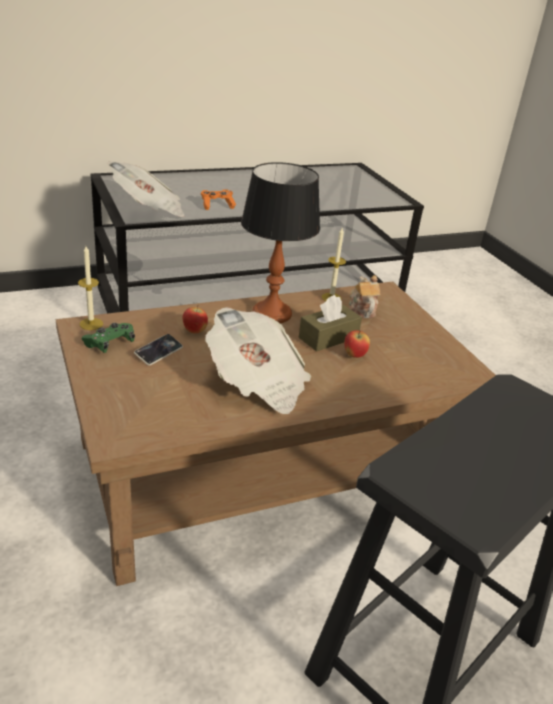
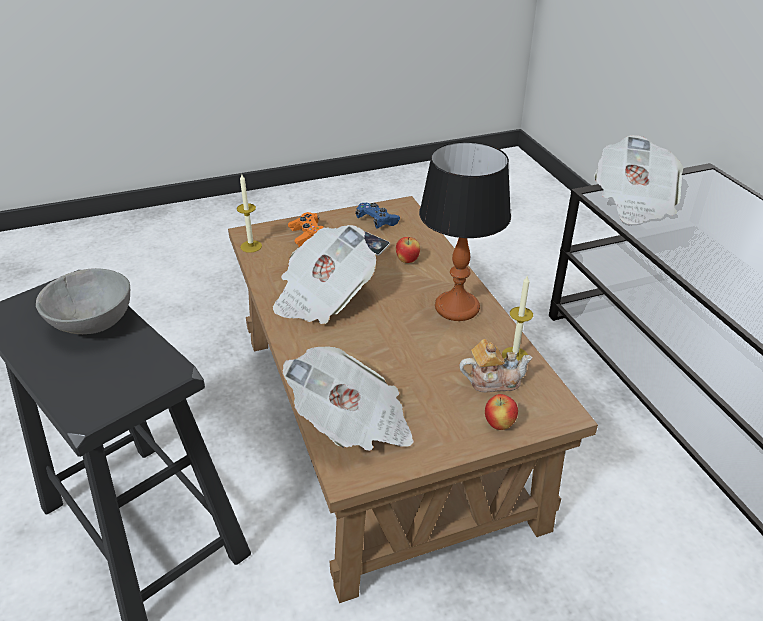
camera: 95 degrees right, 5 degrees up
candle [78,246,103,330] -> candle moved to [237,174,262,253]
green game controller [81,323,135,353] -> blue game controller [355,203,400,229]
orange game controller [201,189,236,210] -> orange game controller moved to [288,212,324,247]
brown tissue box [299,295,362,352] -> none
apple [344,330,370,358] -> apple moved to [485,394,518,430]
none -> grey bowl [36,268,130,334]
none -> newspaper [283,346,414,451]

